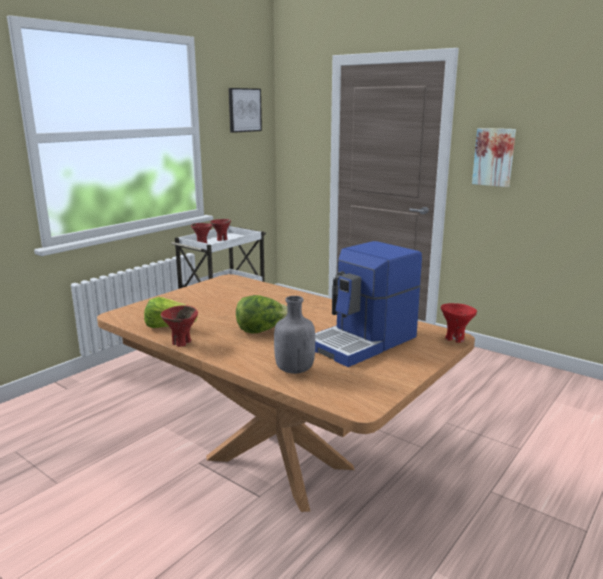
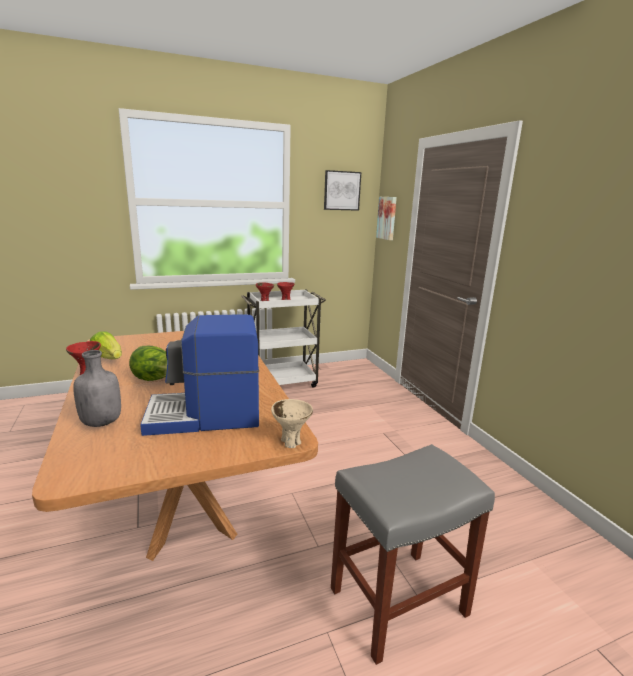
camera: 30 degrees right, 0 degrees up
red bowl [441,303,477,343] -> beige bowl [271,399,313,448]
picture [472,128,516,187] -> picture moved to [376,197,397,240]
none -> grey stool [331,444,495,665]

